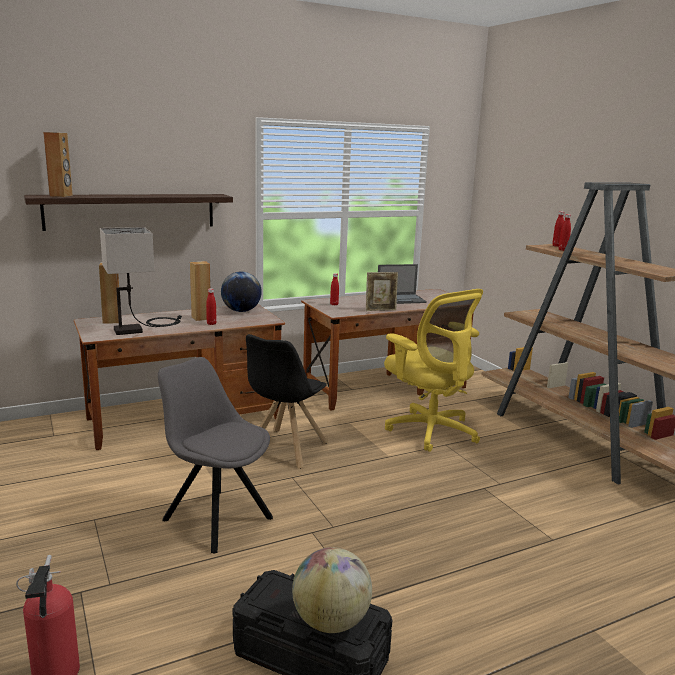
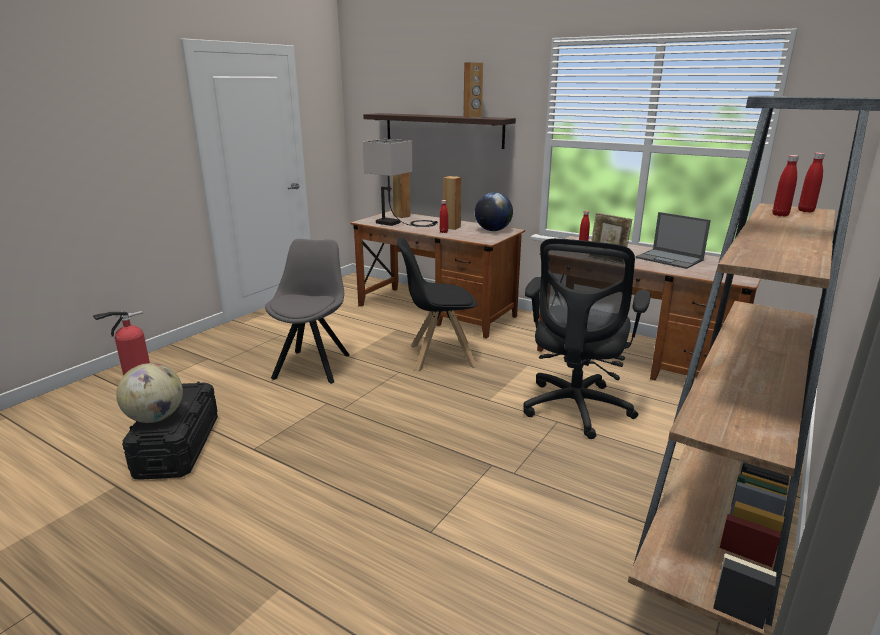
camera: 60 degrees right, 5 degrees up
brown speaker [43,132,73,197] -> brown speaker moved to [463,62,483,118]
yellow office chair [384,289,483,452] -> black office chair [523,238,651,439]

